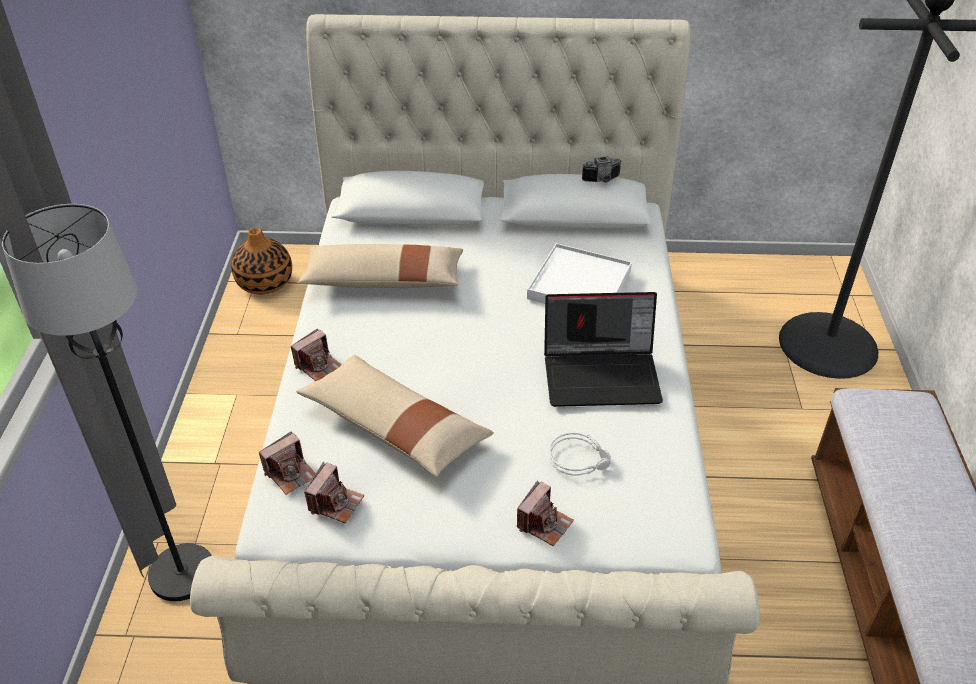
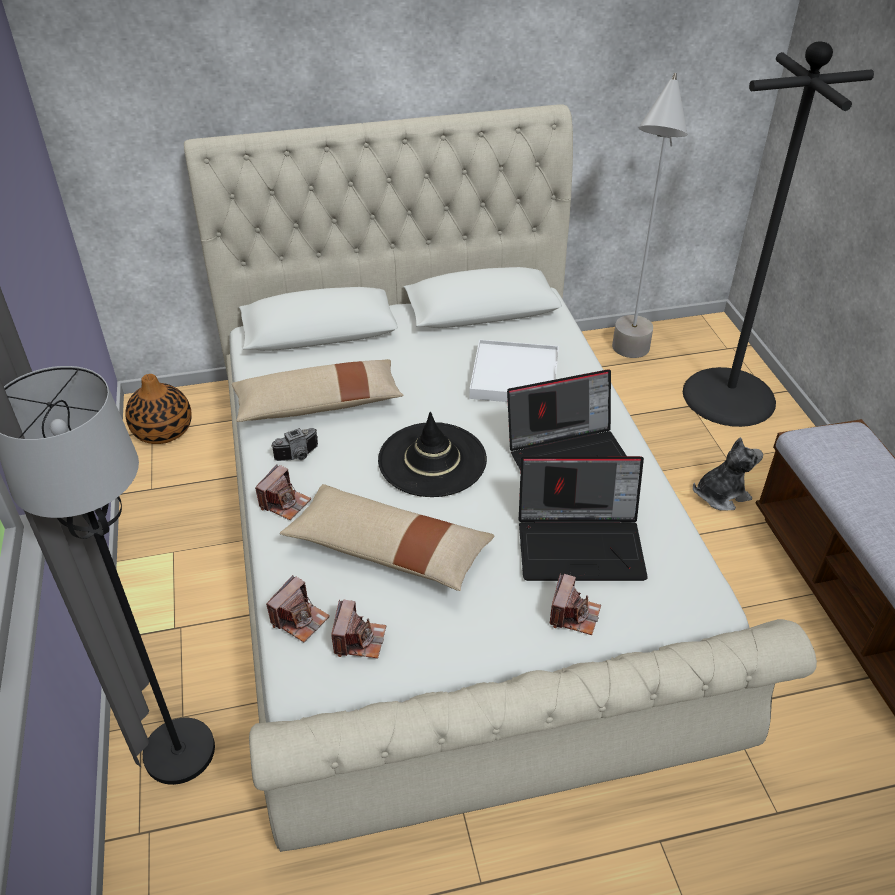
camera: 15 degrees left, 0 degrees up
grey headphones [549,432,611,476] -> laptop [519,456,648,581]
camera [582,156,621,183] -> camera moved to [271,428,318,461]
none -> black hat [378,412,487,497]
none -> grey floor lamp [612,73,688,358]
none -> plush toy [693,437,763,511]

